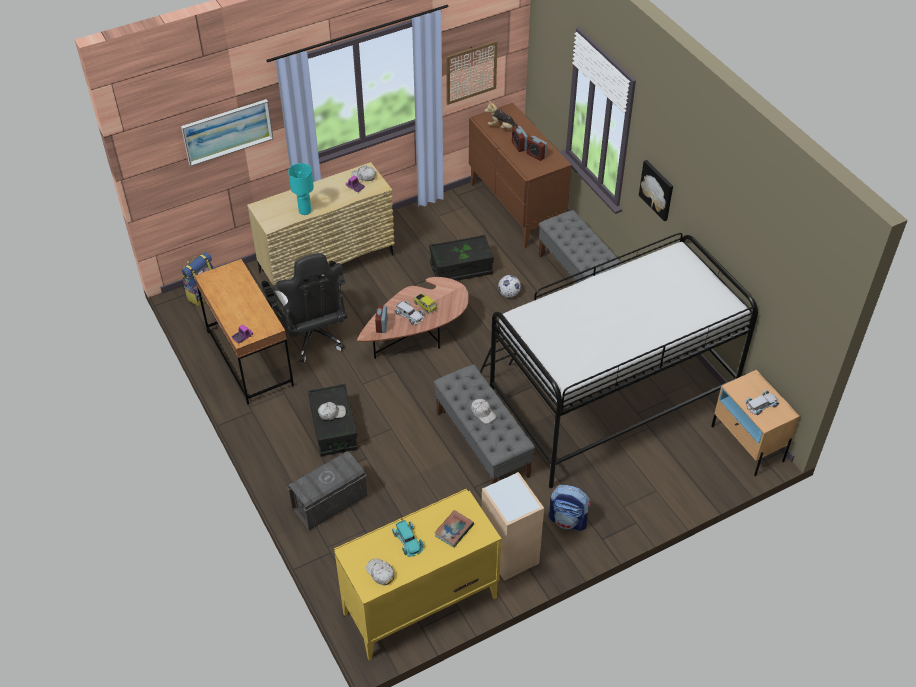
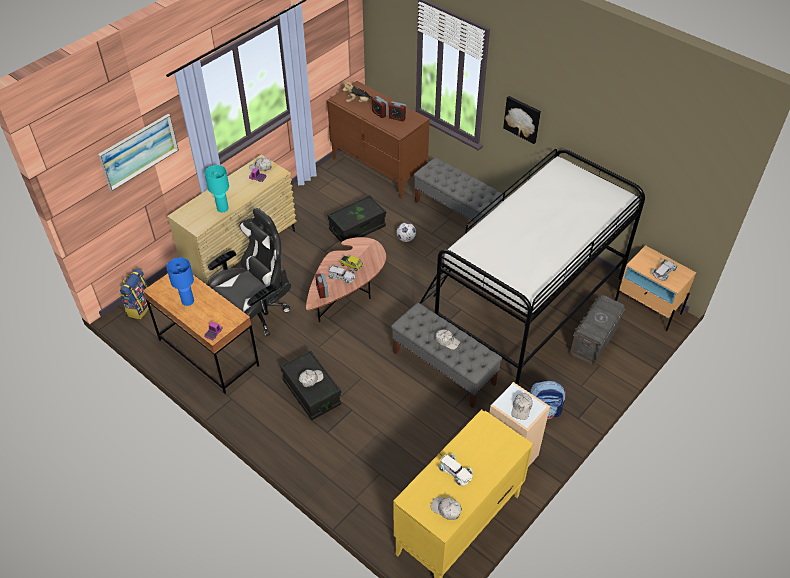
camera: 20 degrees left, 0 degrees up
black office chair [261,253,347,363] -> black office chair turned 90 degrees counterclockwise [207,208,291,336]
grey storage box [287,451,367,530] -> grey storage box moved to [570,295,625,366]
turquoise toy car [392,520,424,557] -> white toy car [438,454,473,486]
book [434,510,474,548] -> none
picture [446,40,498,105] -> none
none -> blue table lamp [166,257,194,306]
none -> white cap [512,393,533,420]

